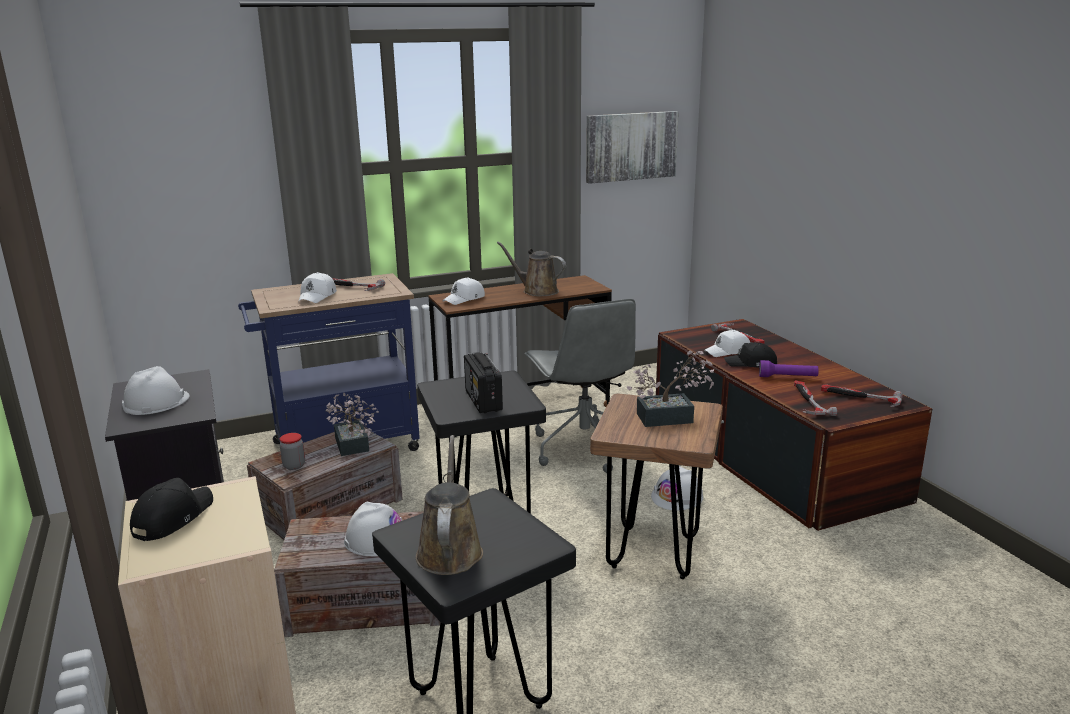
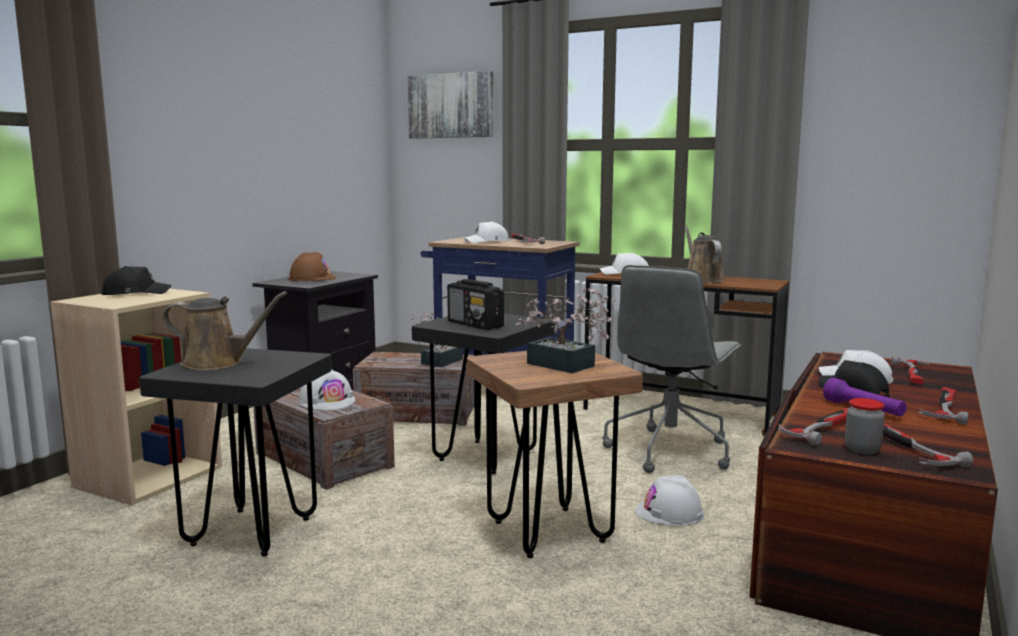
camera: 50 degrees right, 10 degrees down
white hard hat [122,366,190,415] -> brown hard hat [288,252,336,281]
jar [280,433,305,470] -> jar moved to [845,398,885,454]
brown watering can [416,435,483,575] -> brown watering can turned 45 degrees clockwise [163,291,288,371]
radio [464,352,503,413] -> radio turned 75 degrees counterclockwise [447,279,504,330]
picture [586,111,679,184] -> picture moved to [408,71,493,139]
none -> hammer [918,387,968,425]

